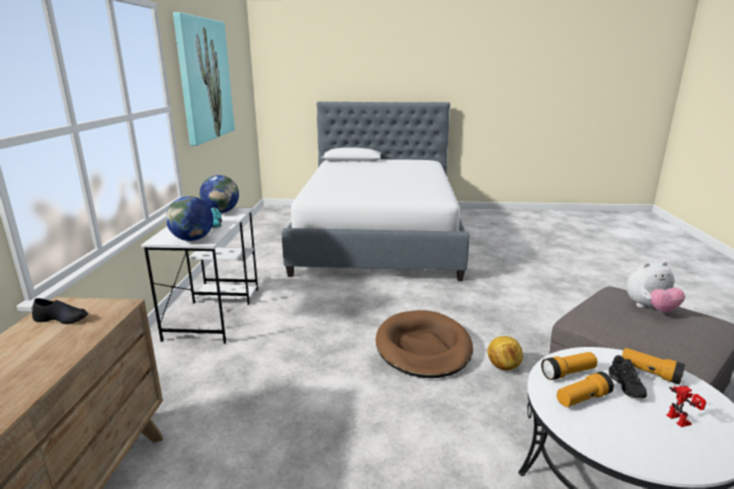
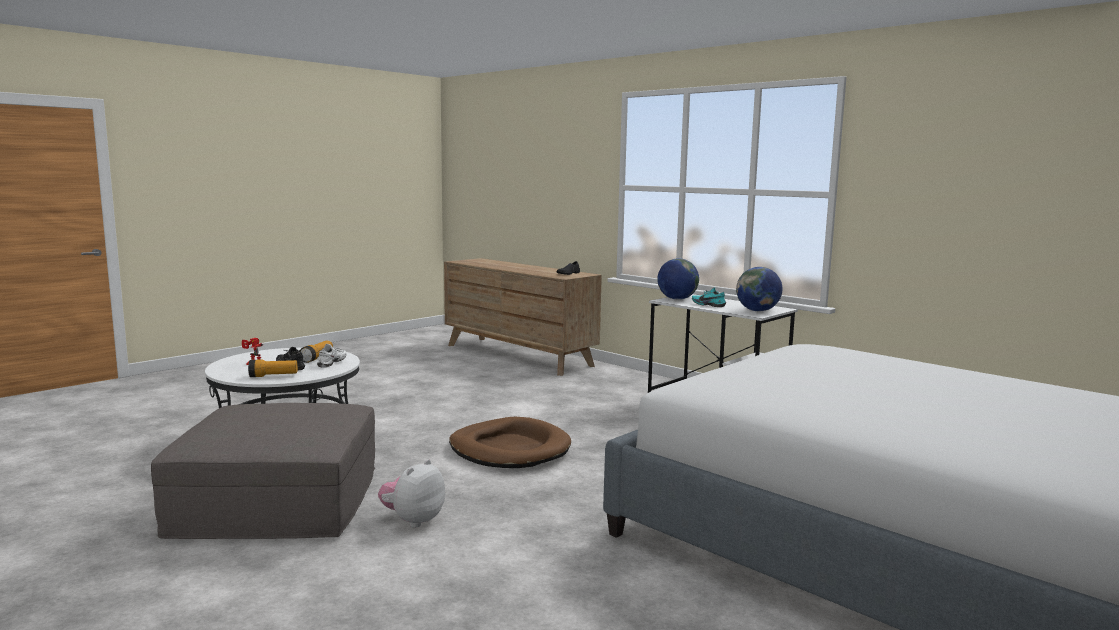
camera: 130 degrees right, 10 degrees down
picture [173,12,235,146] -> none
football [488,336,523,370] -> none
flashlight [541,352,597,380] -> white shoe [317,344,347,368]
plush toy [627,262,685,313] -> plush toy moved to [378,459,445,528]

